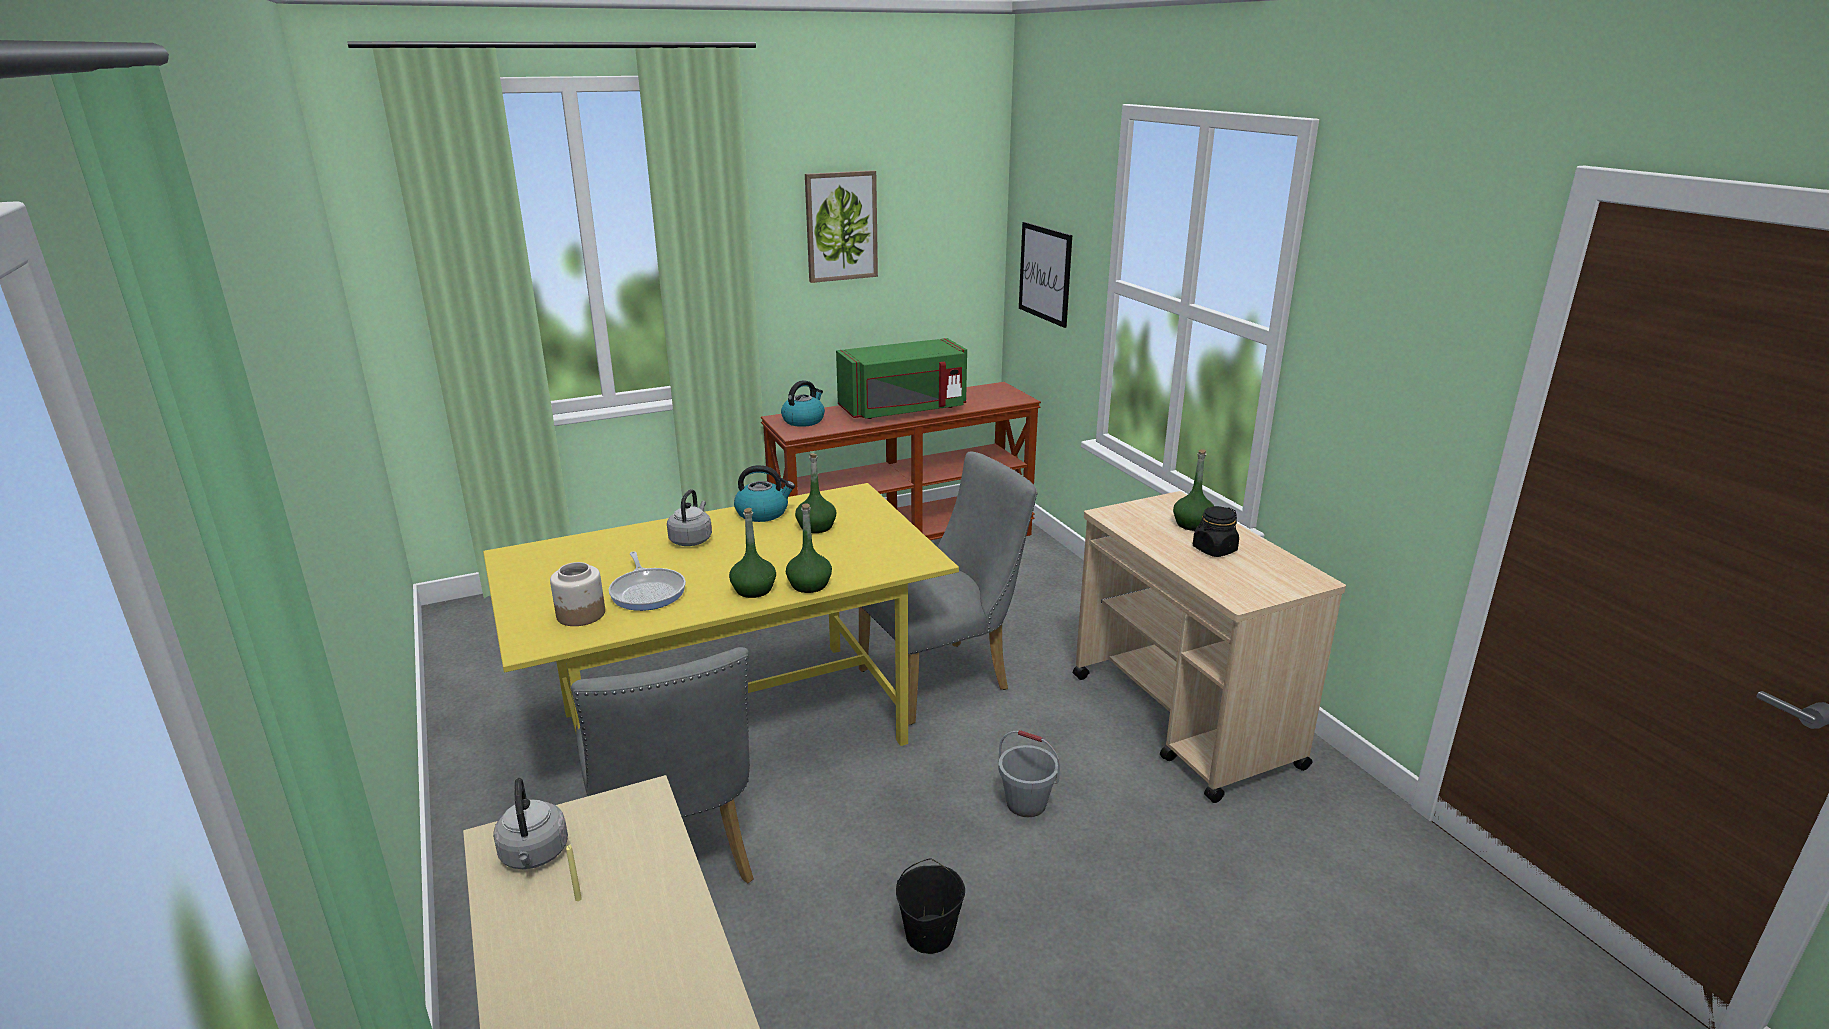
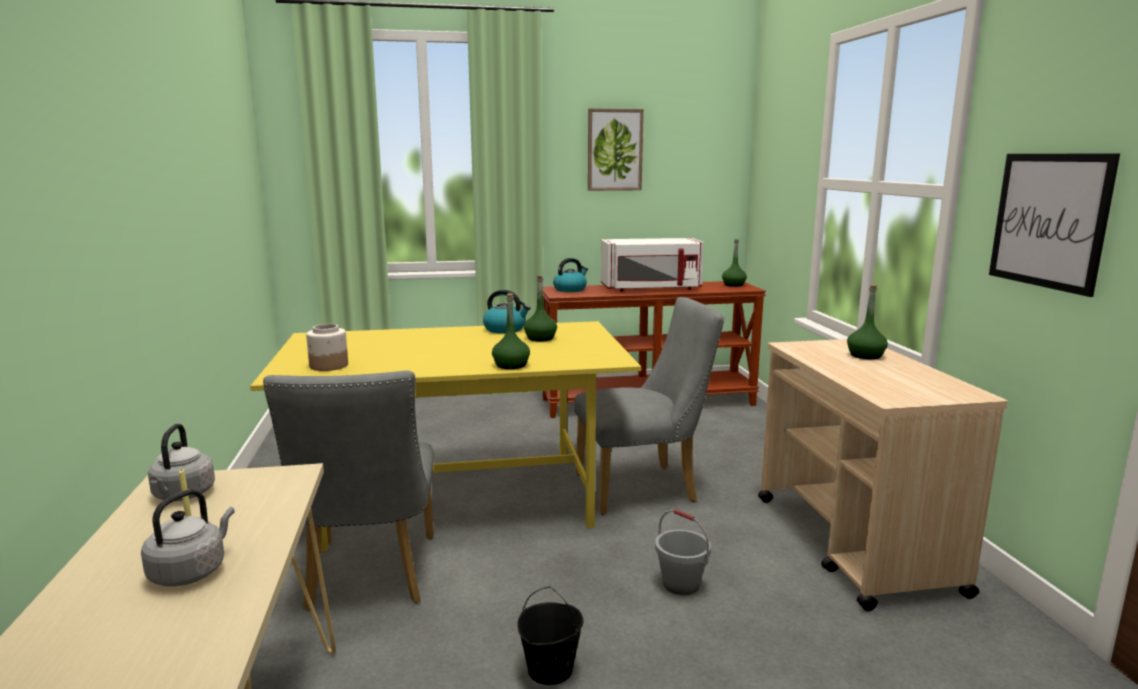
camera: 15 degrees right, 10 degrees down
frying pan [609,551,686,611] -> none
grey kettle [667,489,712,546] -> grey kettle moved to [141,489,235,587]
green bottle [729,508,776,598] -> green bottle moved to [722,239,747,287]
green microwave [836,338,967,419] -> white microwave [601,238,704,292]
picture [1019,222,1072,328] -> picture moved to [989,154,1120,297]
black jar [1193,506,1239,557] -> none

